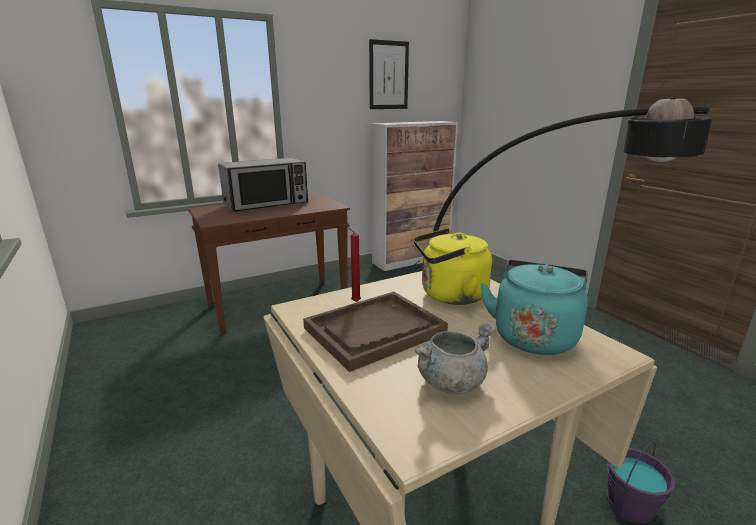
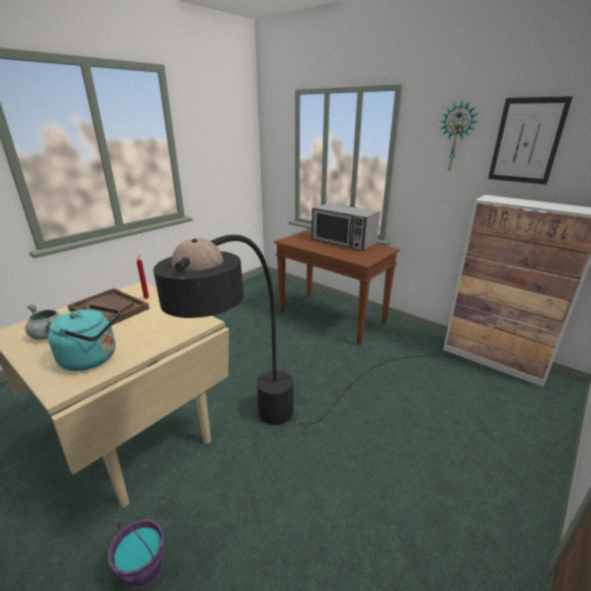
camera: 70 degrees right, 5 degrees up
yellow kettle [414,228,492,305] -> none
none -> wall clock [440,101,478,172]

